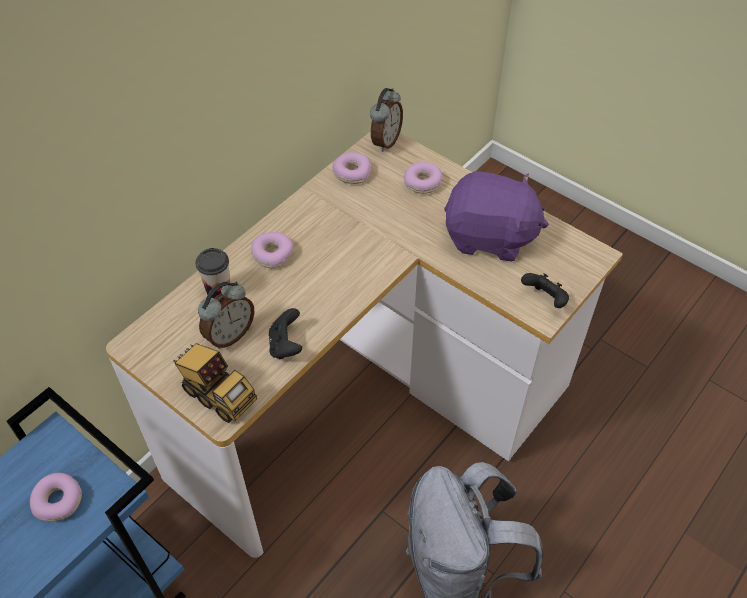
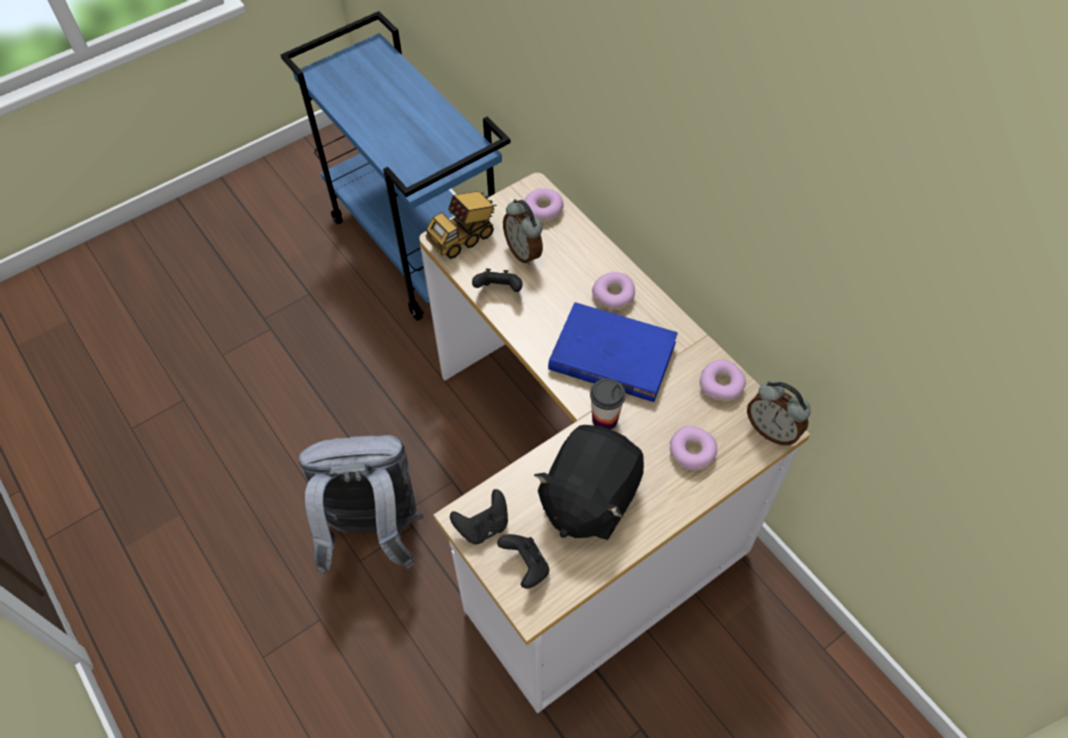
camera: 105 degrees right, 5 degrees up
donut [30,473,82,521] -> donut moved to [524,188,564,222]
cup [195,248,230,298] -> cup moved to [590,379,626,430]
purple plush toy [444,171,549,262] -> black plush toy [534,425,644,540]
none -> black game controller [497,534,549,588]
none -> blue book [548,302,678,402]

